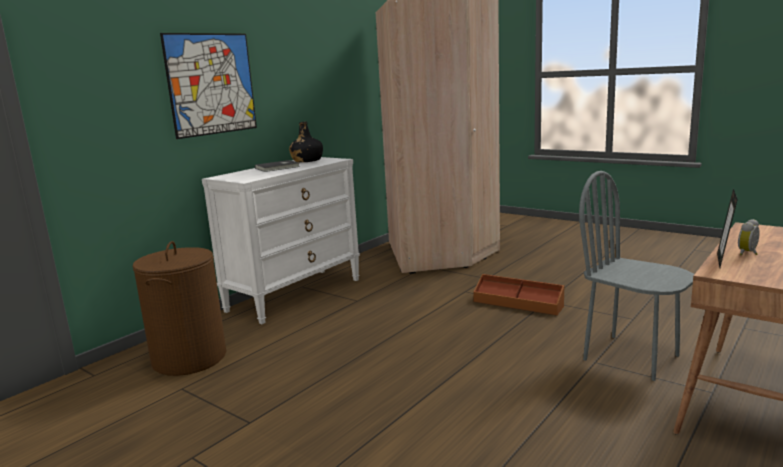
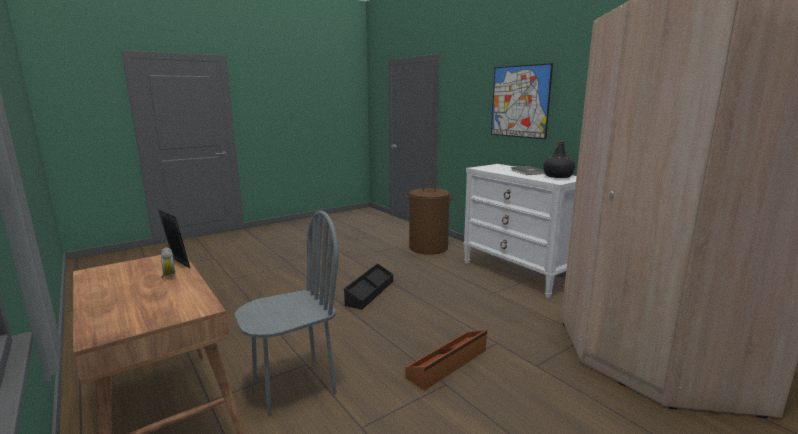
camera: 105 degrees right, 0 degrees up
none -> black storage box [344,263,393,310]

